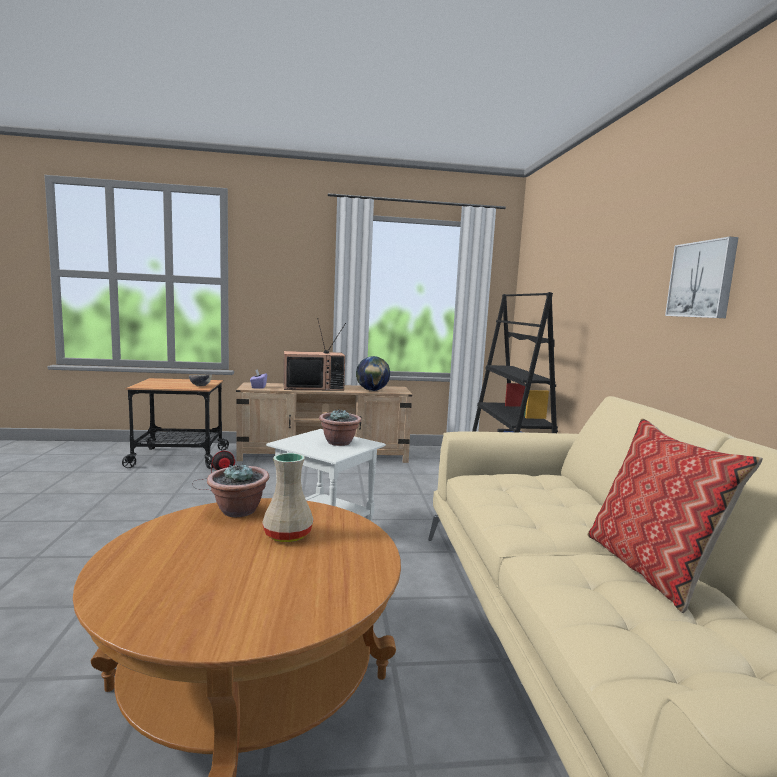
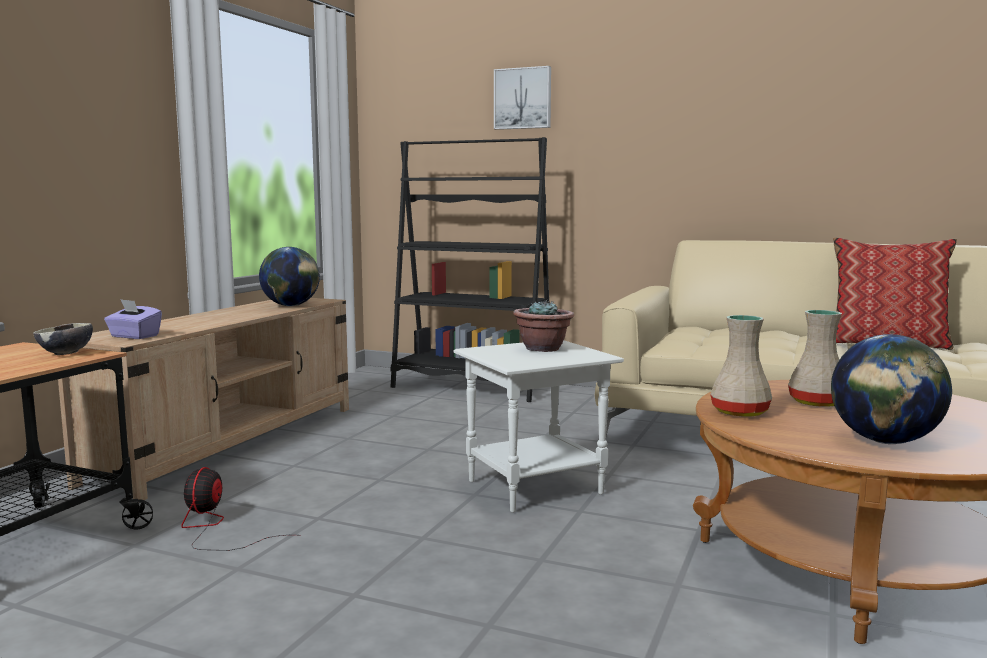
camera: 60 degrees left, 0 degrees up
potted plant [207,464,269,517] -> beige vase [710,315,772,417]
television [284,318,346,391] -> none
picture [665,237,739,318] -> picture moved to [494,66,551,130]
none -> globe [831,334,952,444]

